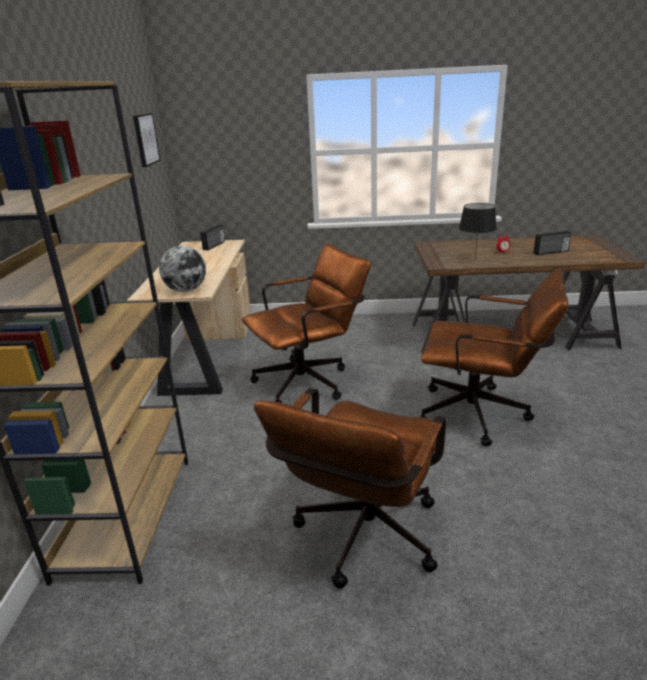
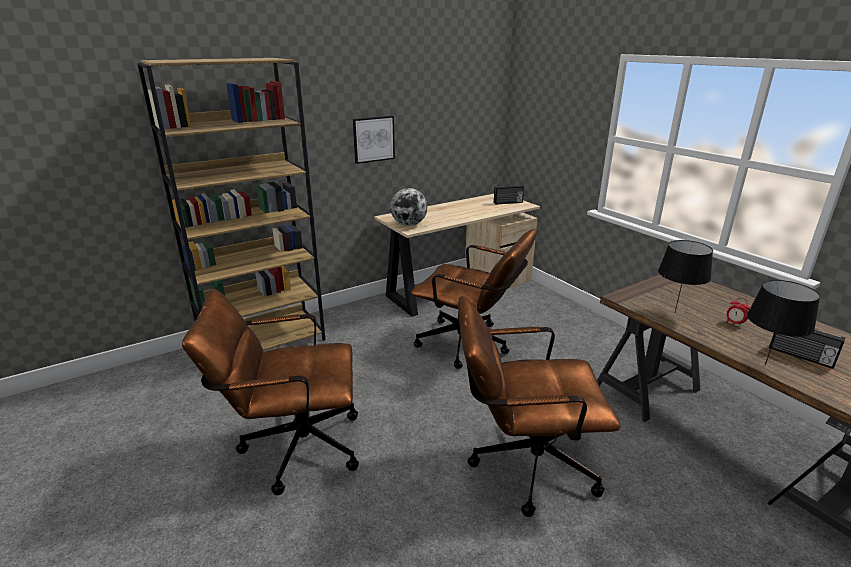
camera: 55 degrees right, 0 degrees up
picture [133,113,161,167] -> picture moved to [353,116,395,164]
brown office chair [420,269,569,446] -> brown office chair turned 105 degrees clockwise [458,296,620,517]
none -> black table lamp [747,280,820,365]

